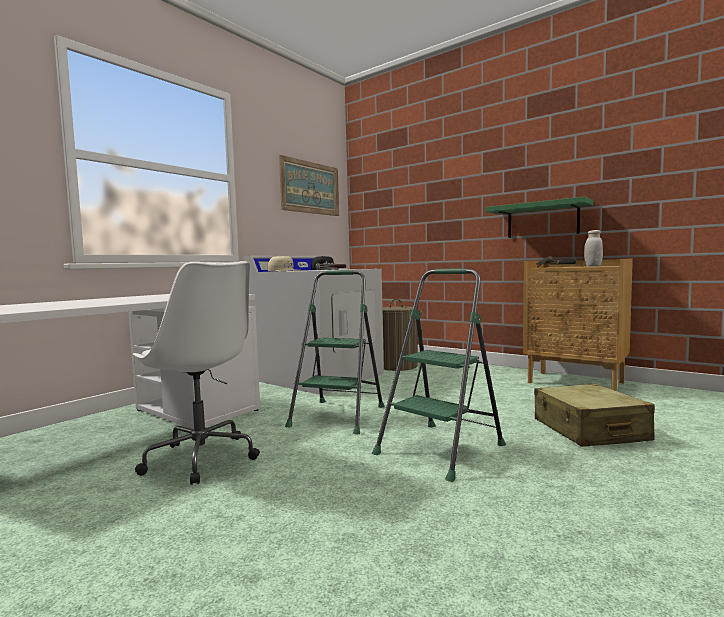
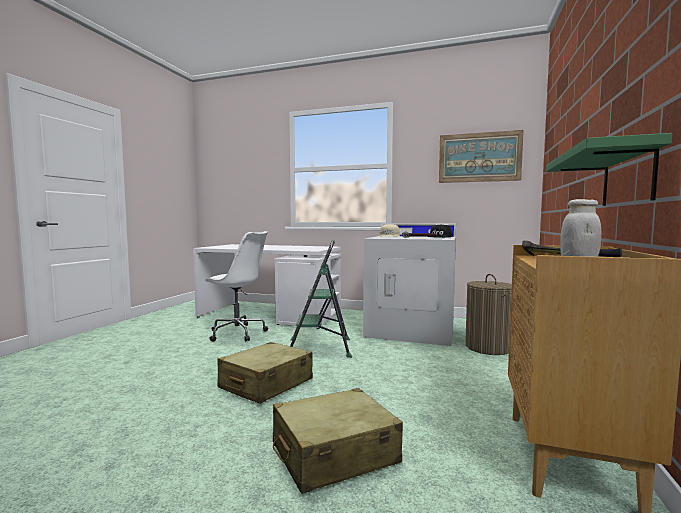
camera: 70 degrees right, 0 degrees up
white office chair [133,261,260,485] -> white office chair turned 90 degrees counterclockwise [205,231,268,341]
green step ladder [372,268,506,482] -> beige suitcase [217,342,313,404]

